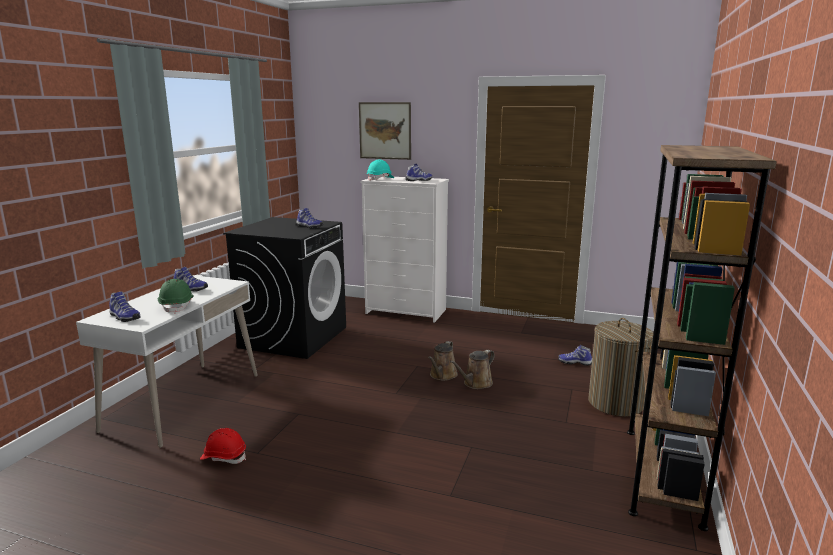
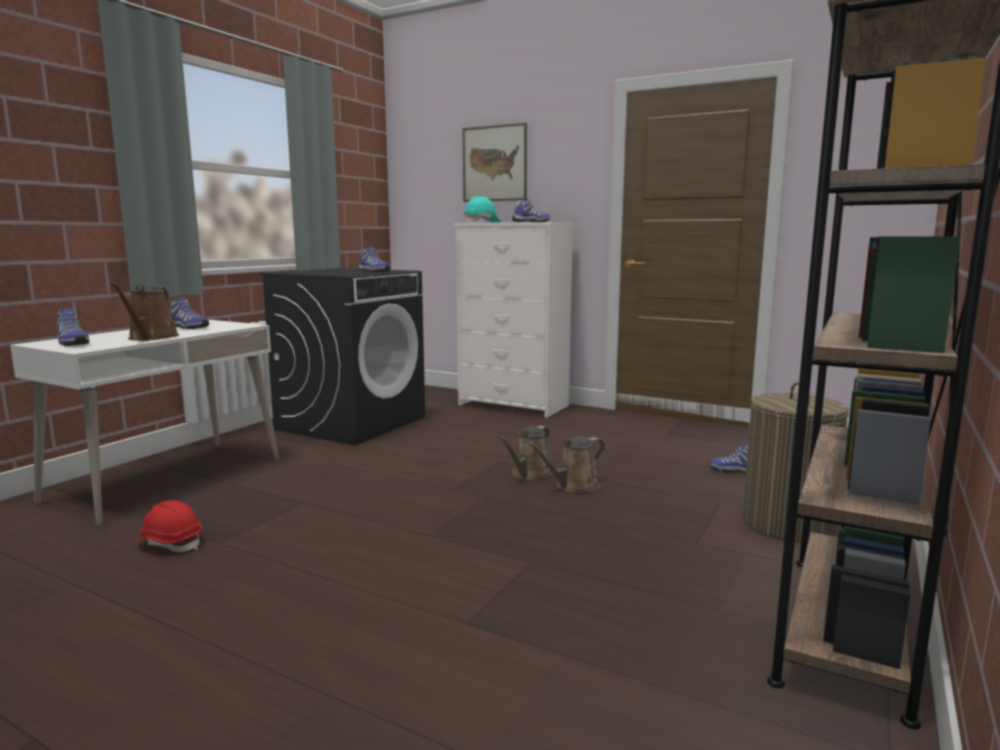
camera: 10 degrees right, 5 degrees down
green hard hat [158,279,194,314] -> brown watering can [110,283,179,341]

